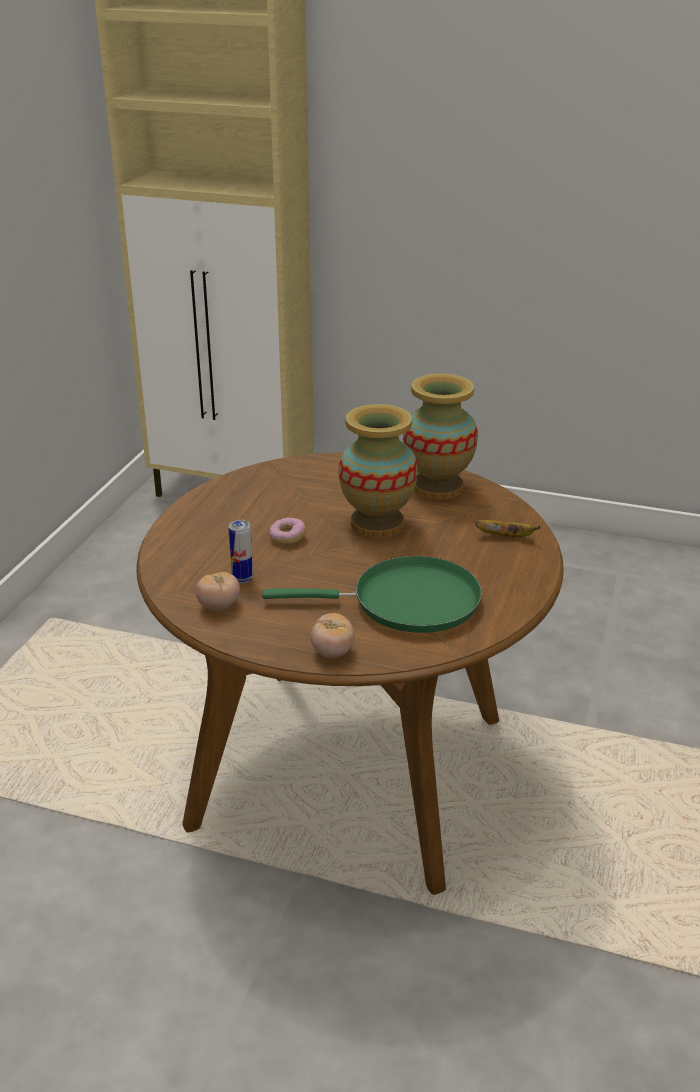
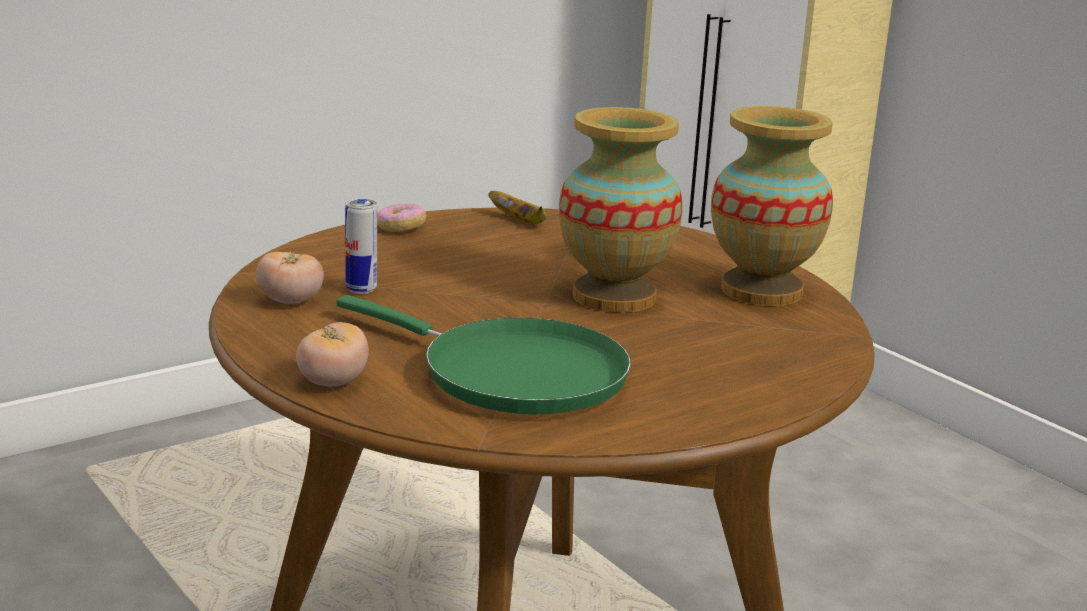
camera: 35 degrees right, 10 degrees down
donut [269,518,306,545] -> donut moved to [377,204,426,231]
banana [475,520,541,537] -> banana moved to [488,191,546,224]

